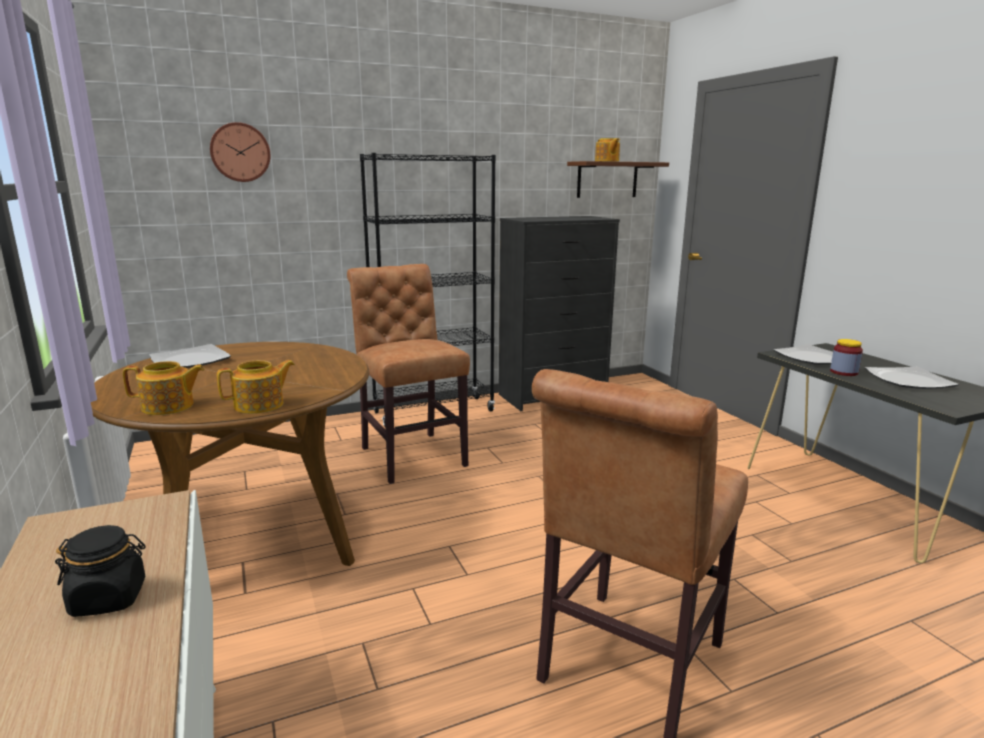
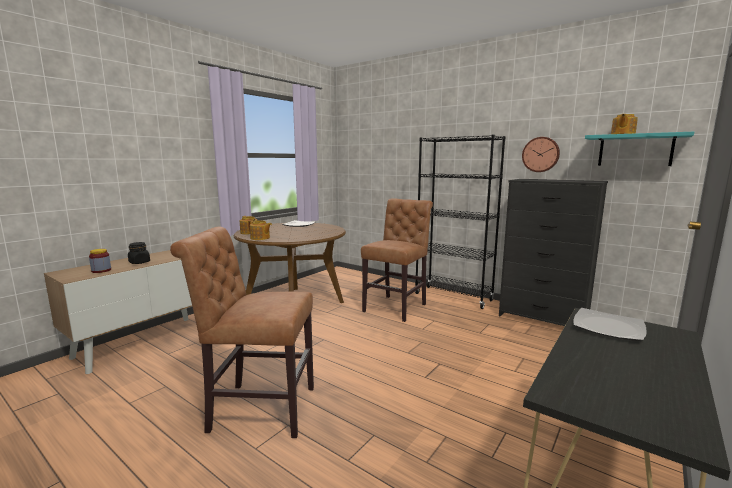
camera: 60 degrees right, 5 degrees down
wall clock [210,122,271,182] -> wall clock moved to [522,137,560,172]
brown shelf [567,161,669,198] -> turquoise shelf [585,132,694,166]
jar [830,339,863,376] -> jar moved to [89,249,111,273]
plate [865,367,959,389] -> none

